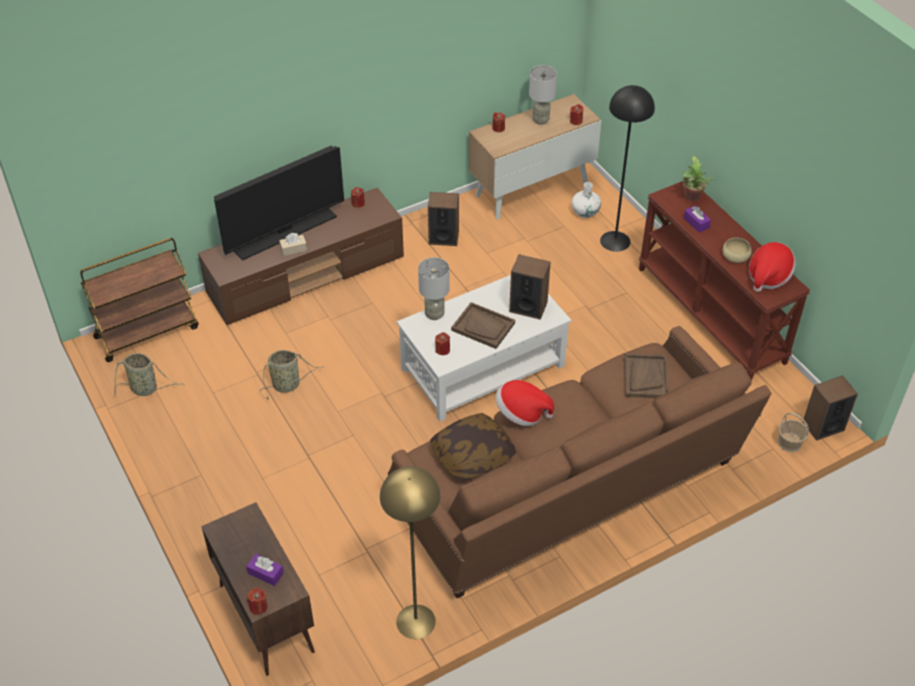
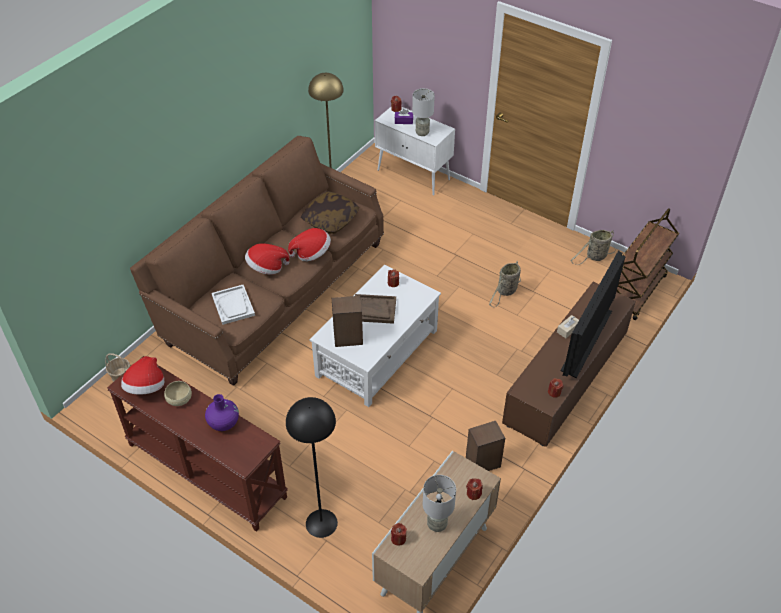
camera: 155 degrees right, 0 degrees up
brown cabinet [201,502,315,676] -> white cabinet [375,107,455,196]
grey table lamp [418,257,450,320] -> grey table lamp moved to [412,88,435,136]
white vase [572,182,601,218] -> none
brown tray [624,353,669,398] -> white tray [212,285,255,325]
potted plant [682,156,715,201] -> none
purple tissue box [684,206,711,232] -> purple vase [205,394,239,431]
speaker [803,376,858,441] -> none
none -> hat [245,243,289,275]

